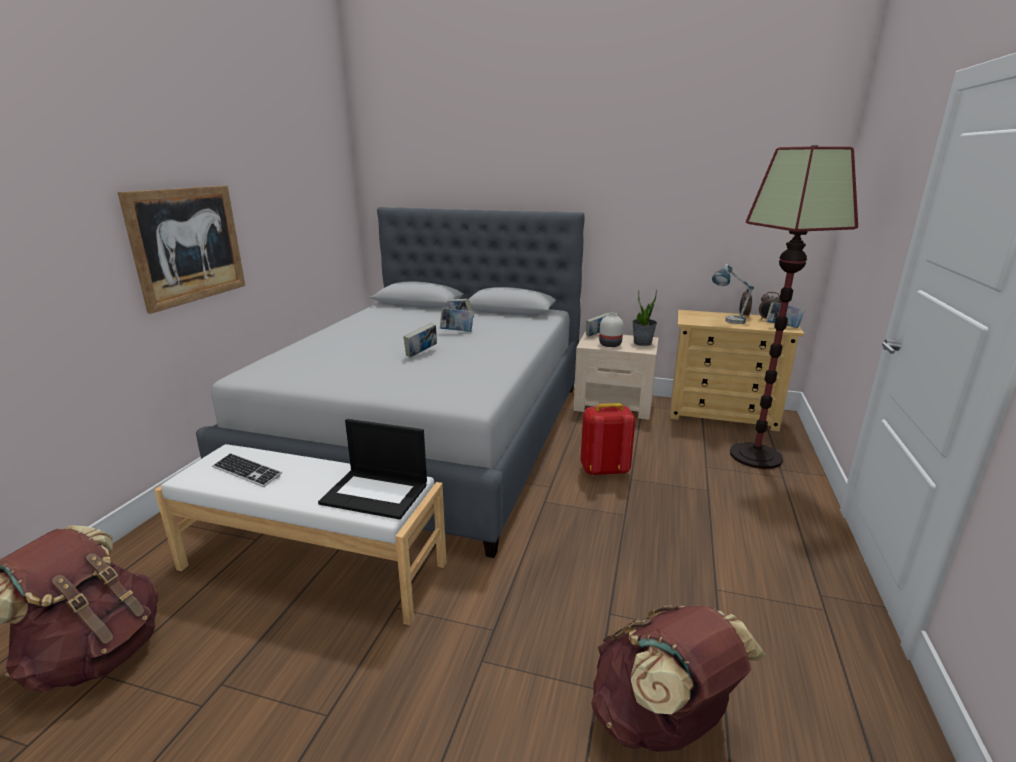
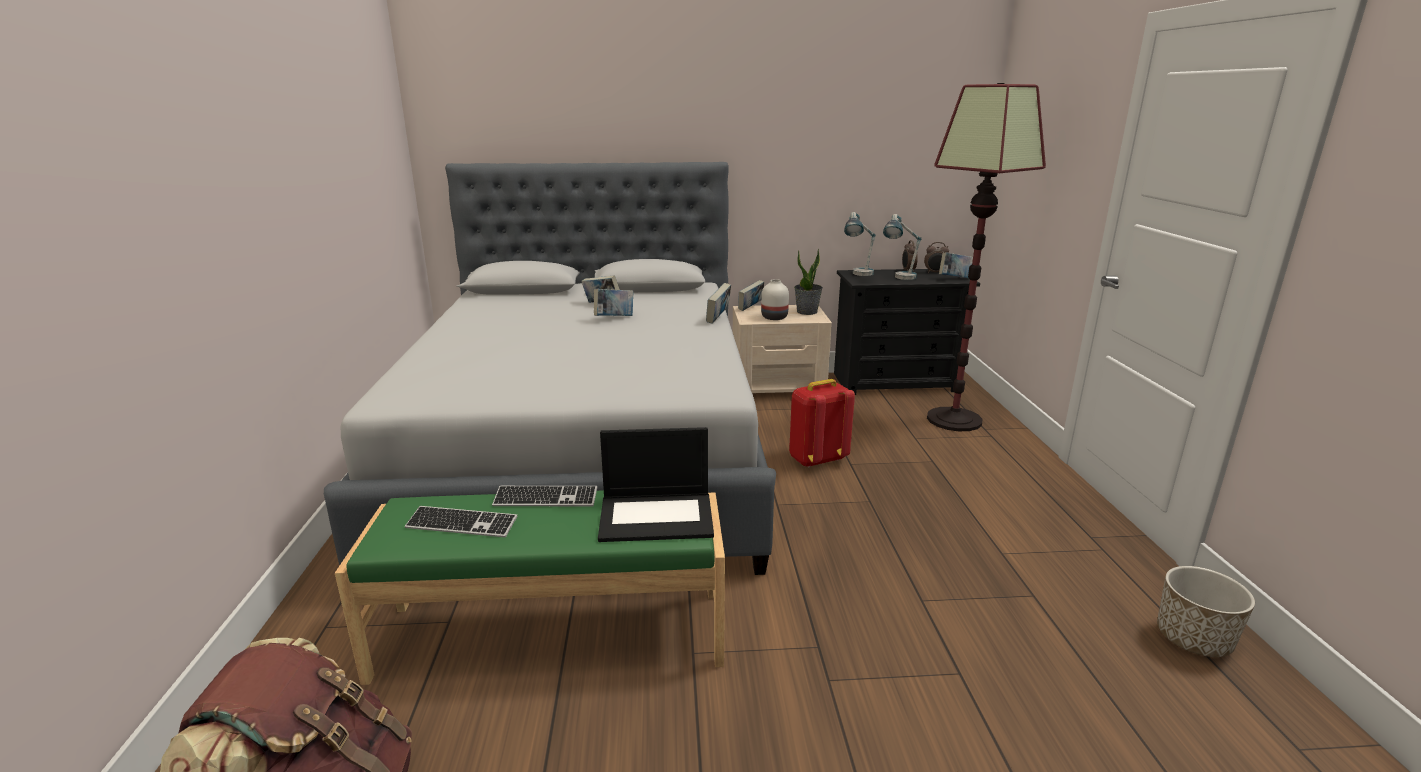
camera: 20 degrees left, 0 degrees up
picture [117,186,245,314] -> none
white bench [154,444,446,625] -> green bench [335,490,725,685]
book [403,323,437,357] -> book moved to [706,283,731,324]
brown backpack [591,605,766,752] -> none
beige dresser [670,310,805,432] -> black dresser [834,269,980,395]
none -> keyboard [492,486,597,506]
none -> table lamp [844,212,876,276]
none -> planter [1157,566,1255,657]

